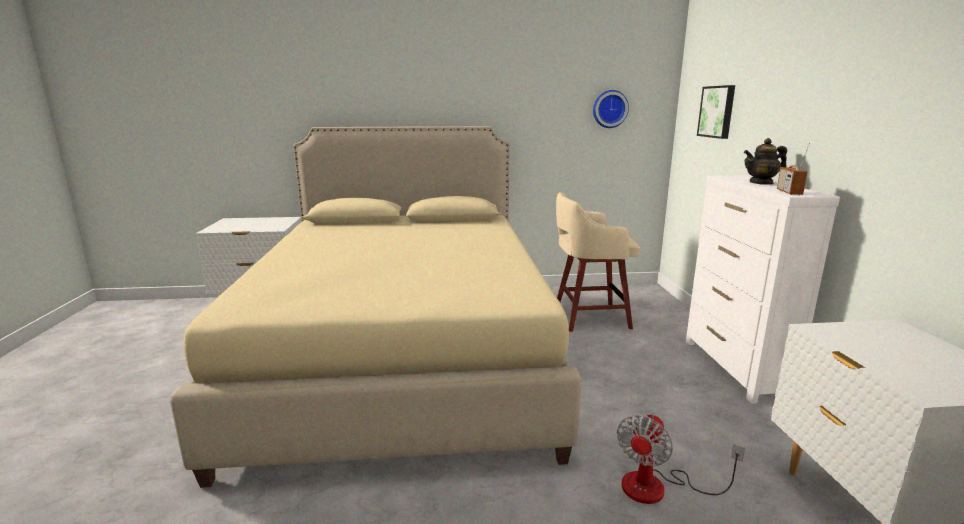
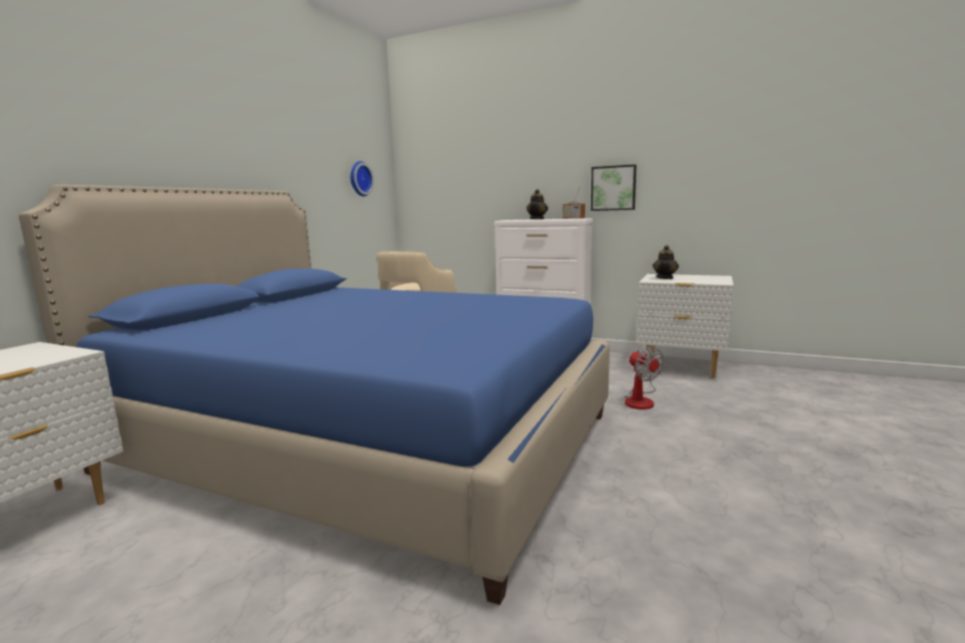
camera: 60 degrees left, 5 degrees down
beige bed [170,126,582,488] -> blue bed [19,185,610,605]
picture [697,85,735,139] -> picture moved to [591,164,636,211]
none -> teapot [653,245,679,279]

